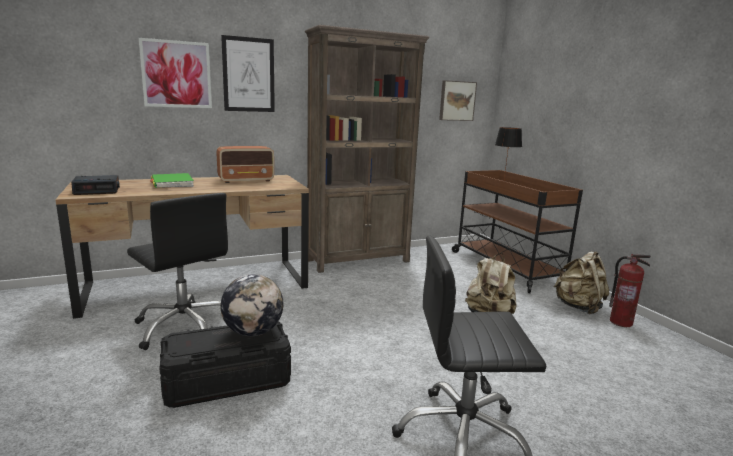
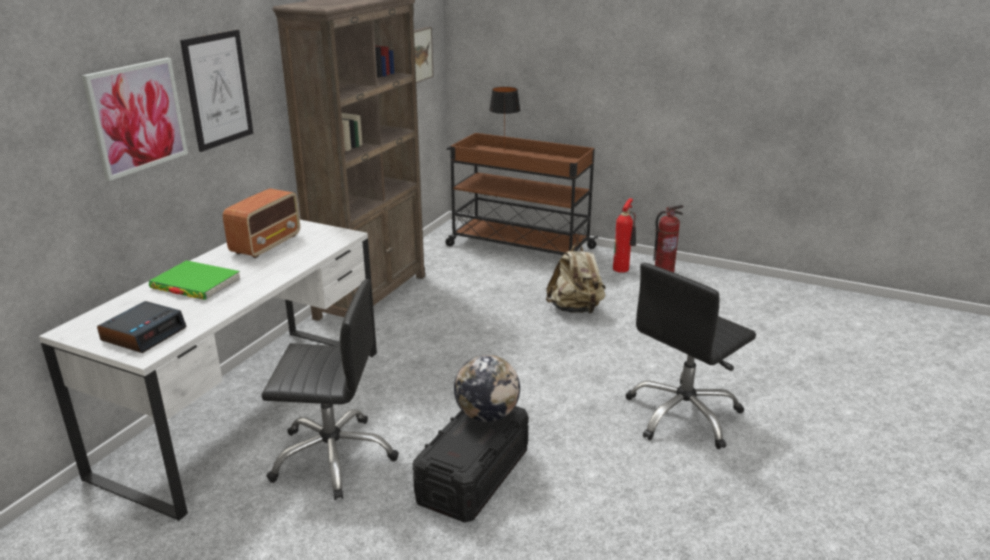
camera: 40 degrees left, 10 degrees up
brown desk [55,175,309,319] -> white desk [39,220,377,521]
beige backpack [554,251,609,314] -> fire extinguisher [613,198,636,273]

